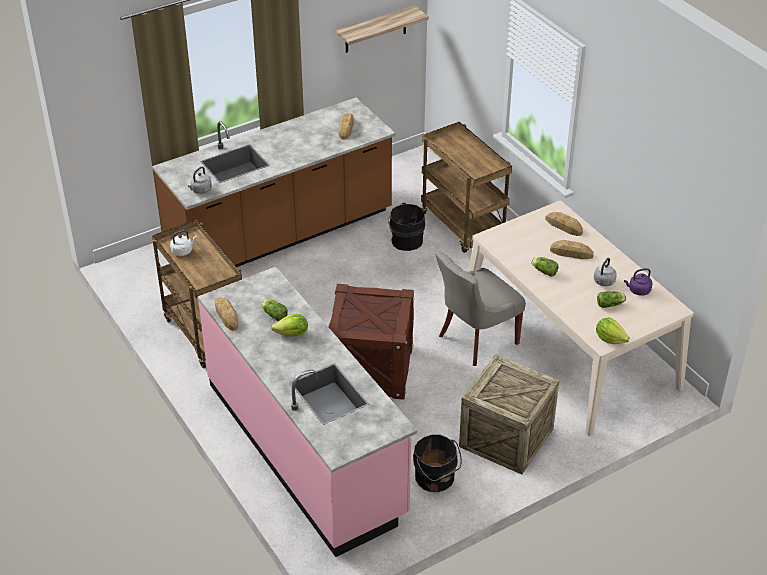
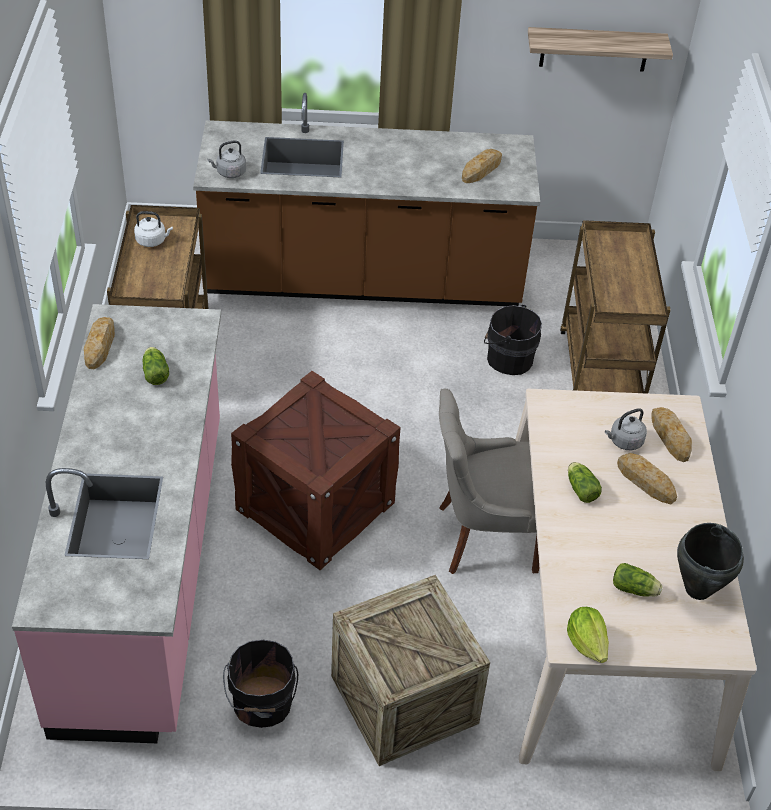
camera: 30 degrees right, 5 degrees up
lettuce [271,314,308,337] -> none
grey kettle [594,258,617,286] -> grey kettle moved to [605,408,647,450]
purple kettle [624,268,653,296] -> black cooking pot [677,523,744,600]

